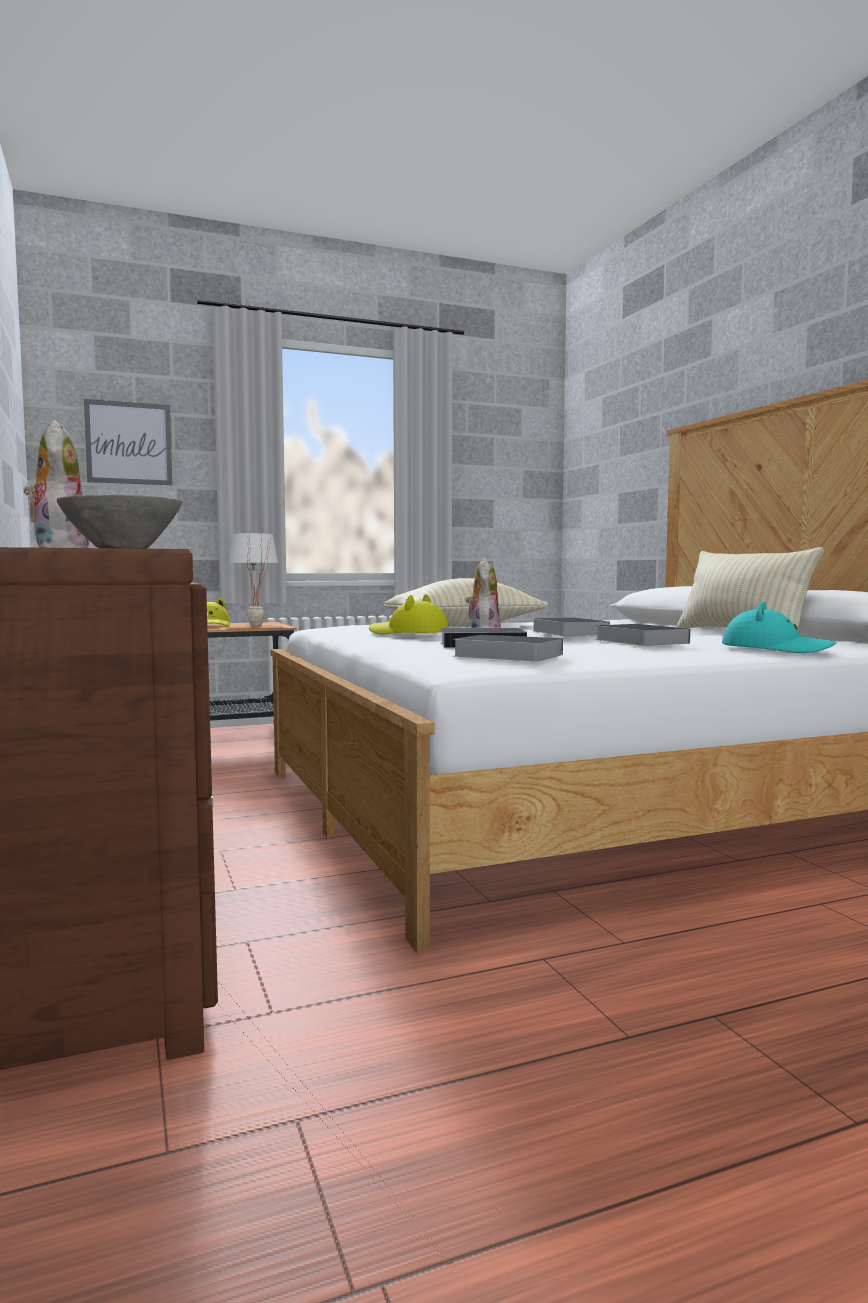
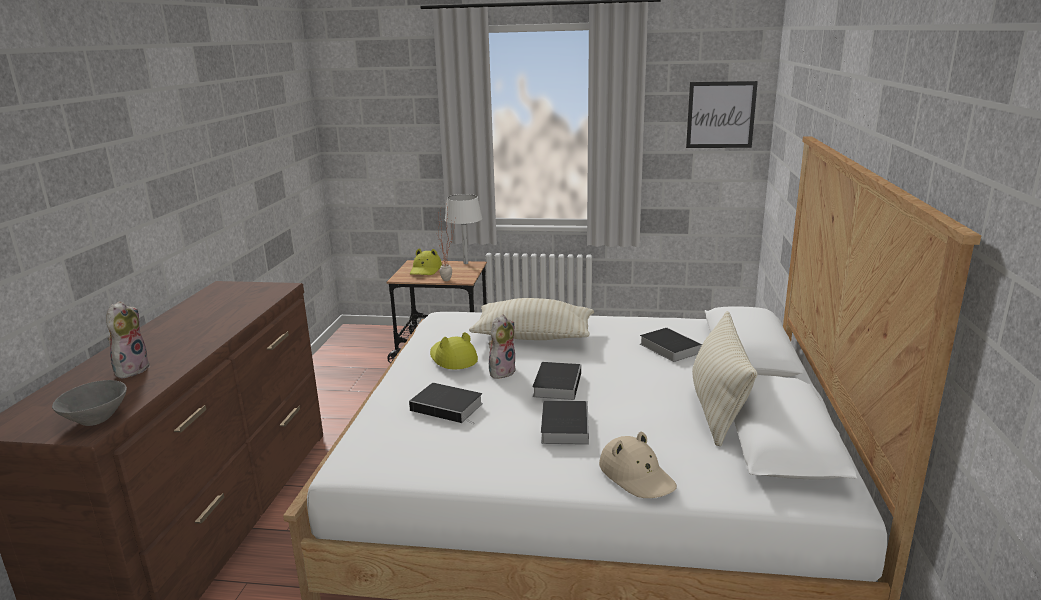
camera: 30 degrees right, 15 degrees up
picture [84,399,172,485] -> picture moved to [686,81,758,148]
book [453,635,563,661] -> book moved to [640,328,702,362]
turquoise hat [722,602,836,653] -> beige hat [599,432,677,498]

